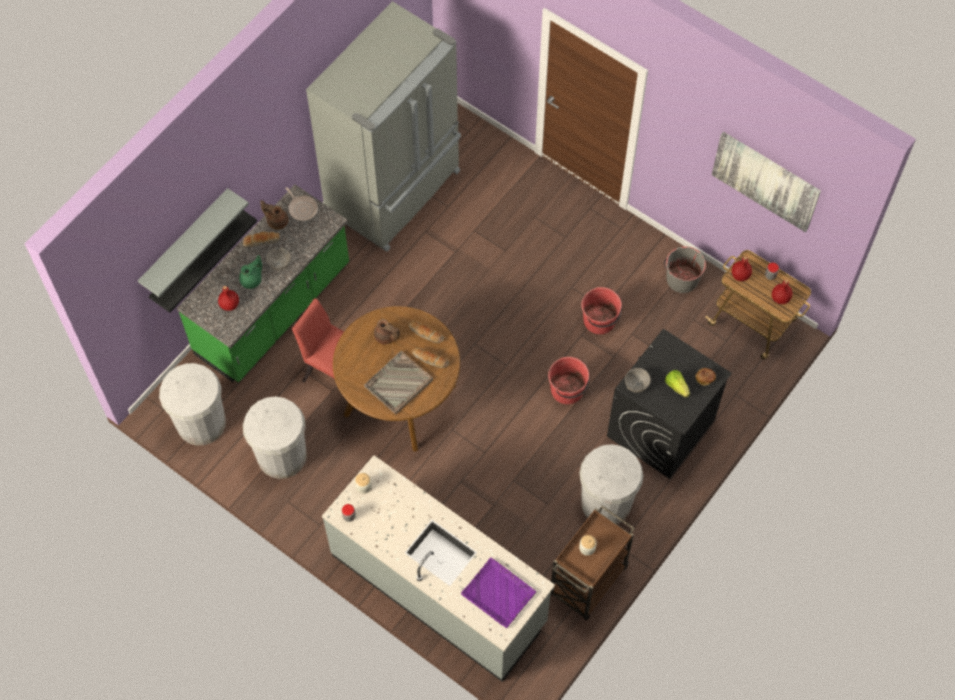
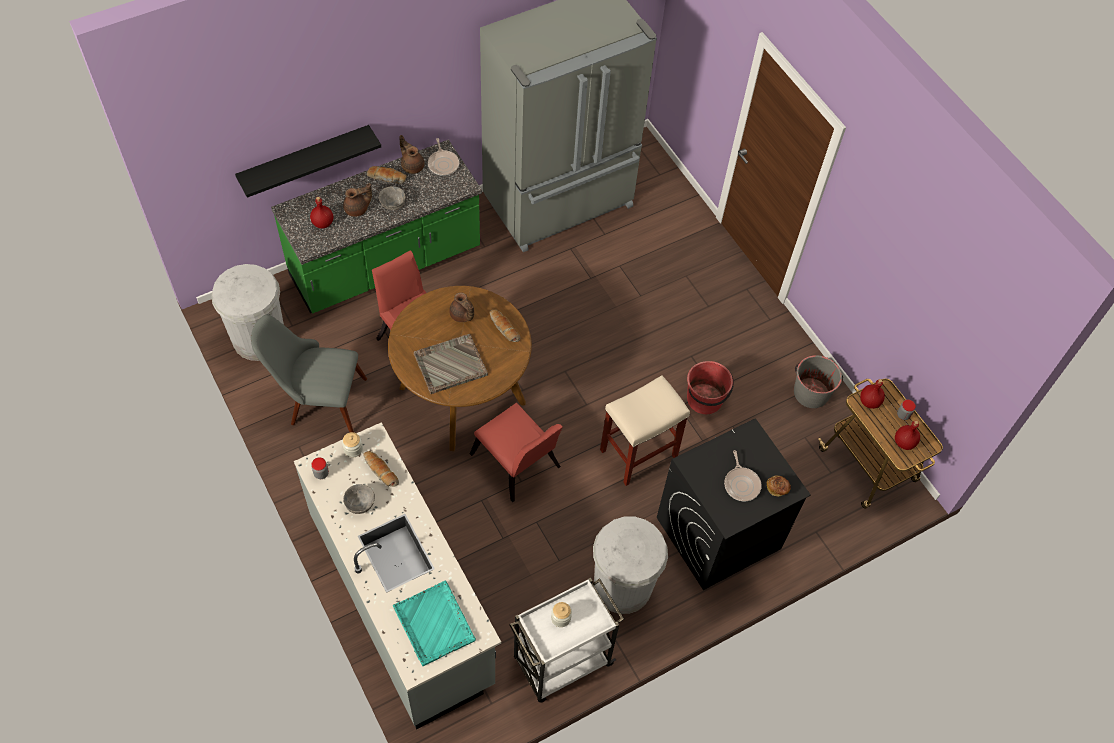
camera: 20 degrees right, 5 degrees down
grey shelf [138,188,249,297] -> none
green teapot [239,255,262,289] -> brown teapot [343,183,372,217]
white trash can [243,397,307,479] -> grey chair [251,314,367,432]
bread [412,348,449,368] -> bread moved to [363,451,399,487]
purple tray [461,558,536,628] -> turquoise tray [393,581,476,666]
red bucket [548,357,590,404] -> beige stool [600,375,690,486]
brown cart [551,506,635,620] -> white cart [509,578,624,702]
grey bowl [625,368,651,393] -> grey bowl moved to [343,484,375,514]
lettuce [665,370,690,398] -> frying pan [724,450,762,501]
picture [712,132,821,233] -> none
none -> red chair [470,403,563,502]

